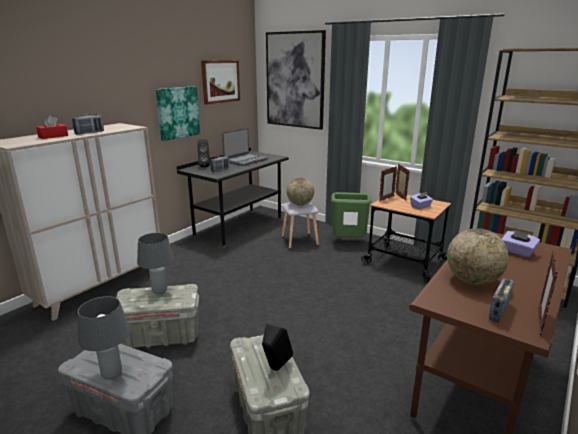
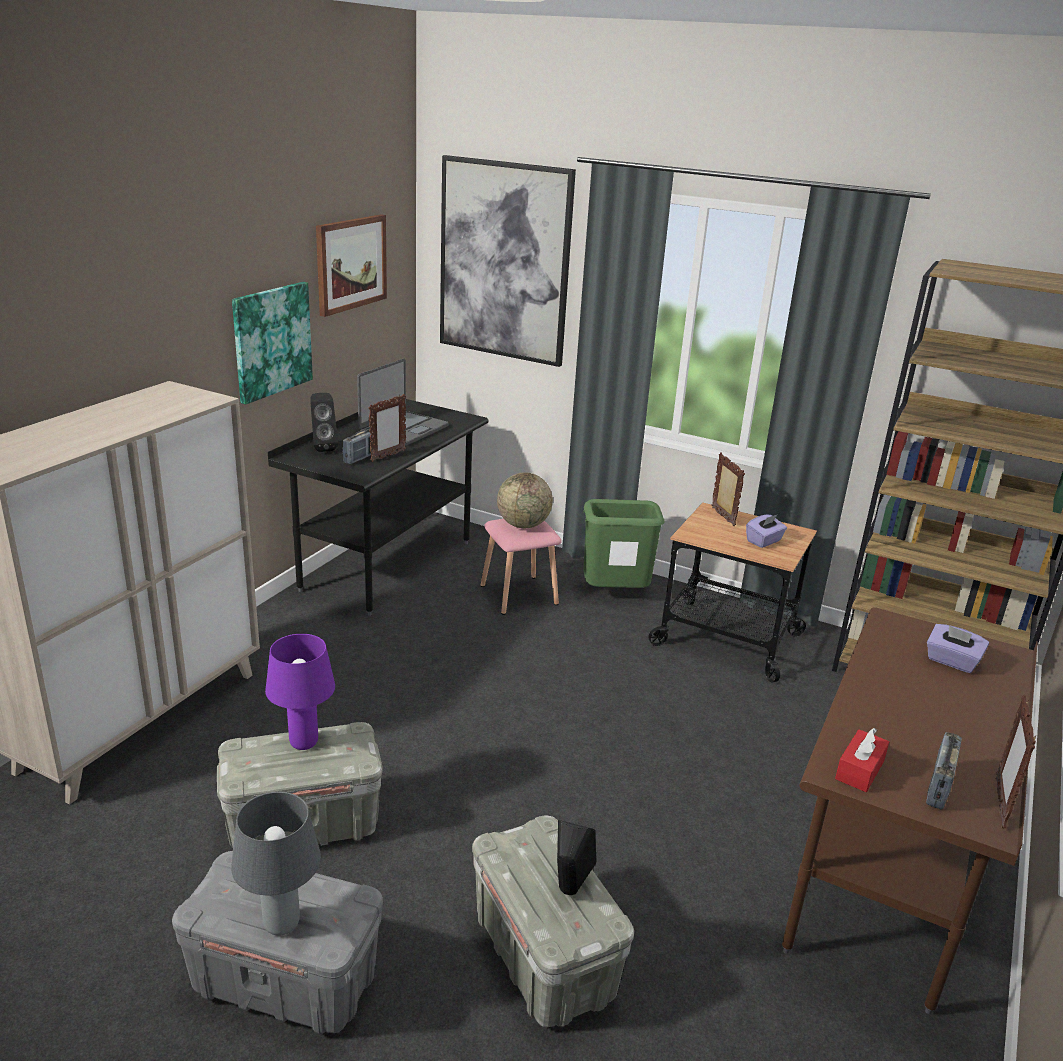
camera: 10 degrees left, 5 degrees up
red tissue box [36,116,68,139] -> red tissue box moved to [835,728,889,792]
radio [72,114,104,135] -> none
grey table lamp [137,233,174,294] -> purple table lamp [265,634,335,750]
grey stool [282,202,319,249] -> pink stool [481,519,562,615]
picture frame [379,166,397,201] -> picture frame moved to [368,394,406,462]
globe [447,228,509,285] -> none

